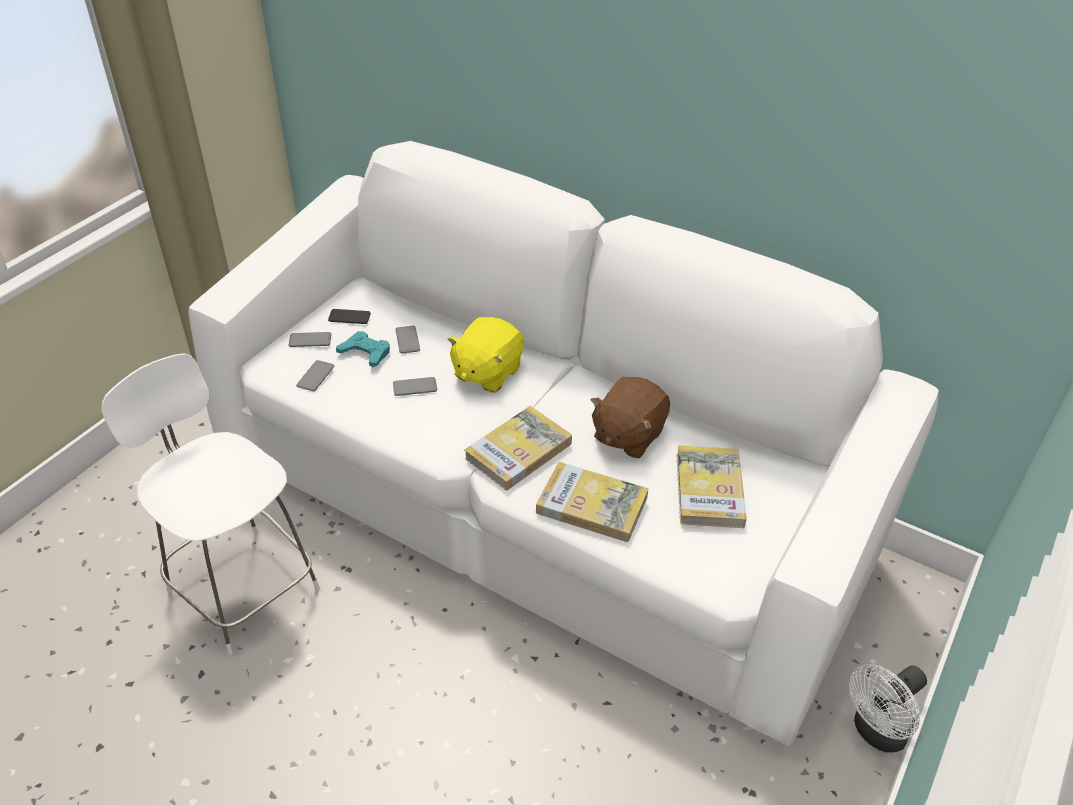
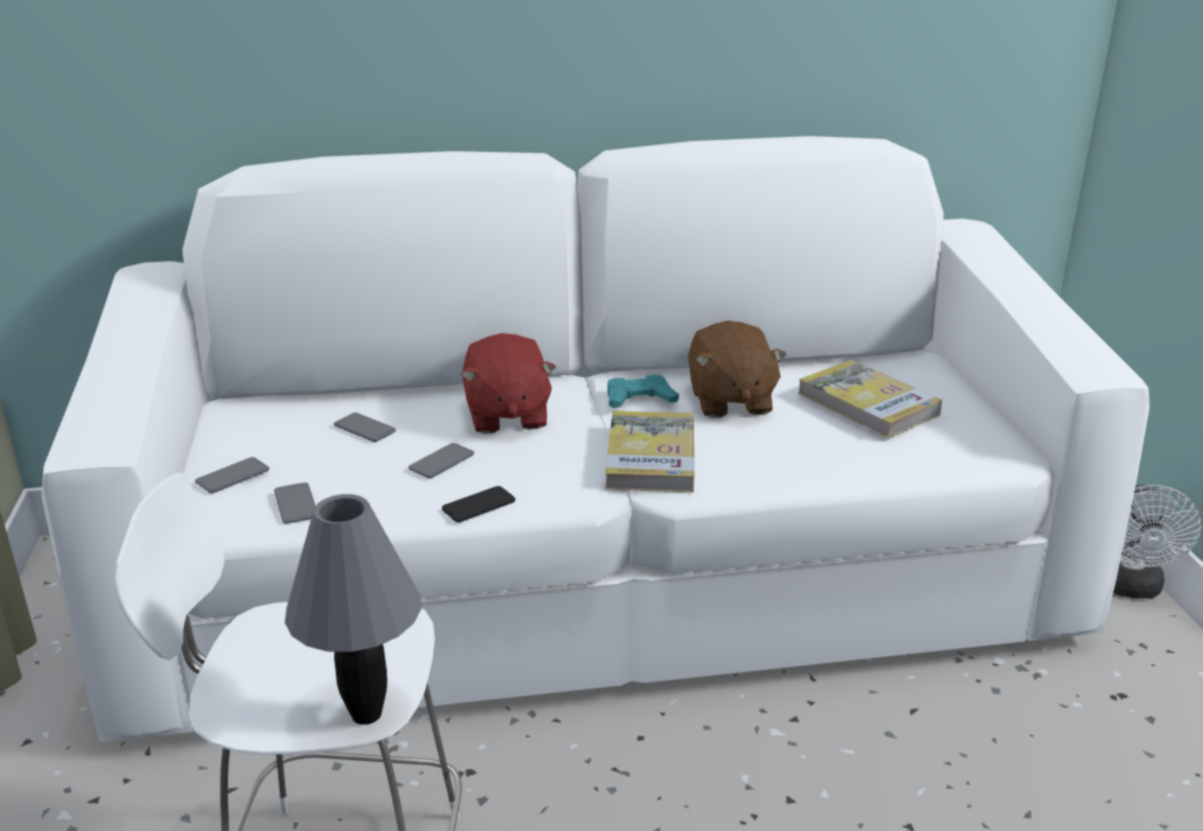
camera: 40 degrees left, 15 degrees down
phone [328,309,371,324] -> phone moved to [442,486,515,522]
turquoise game controller [336,331,390,367] -> turquoise game controller moved to [607,375,679,408]
yellow plush toy [447,317,524,393] -> red plush toy [461,333,556,434]
book [536,462,649,542] -> none
none -> grey table lamp [285,494,421,725]

